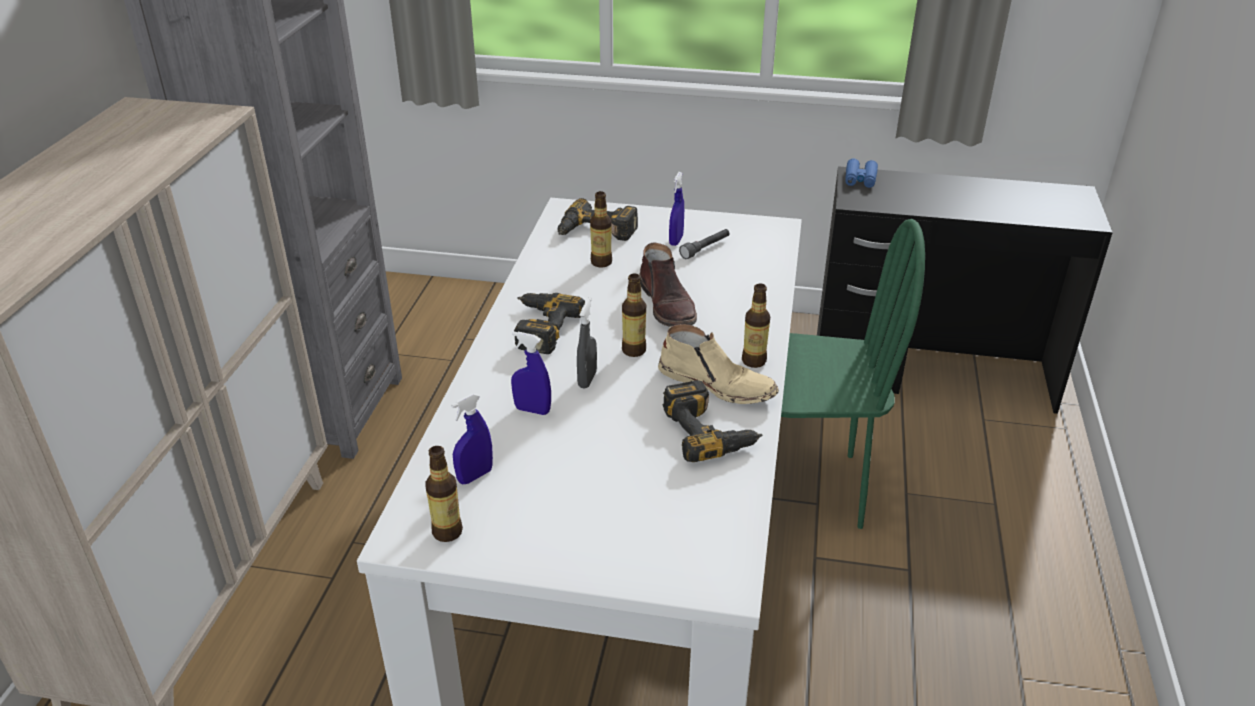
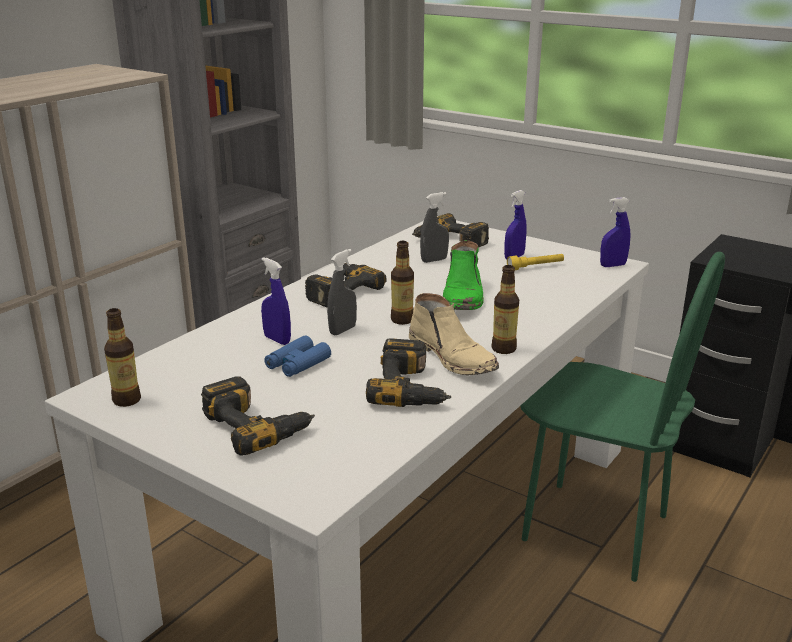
camera: 25 degrees right, 10 degrees down
blue spray bottle [451,394,493,484] -> blue spray bottle moved to [600,197,630,267]
bottle [590,191,612,268] -> grey spray bottle [420,192,449,263]
brown boot [639,243,697,327] -> green boot [443,240,484,310]
grey flashlight [679,229,730,259] -> yellow flashlight [507,254,564,270]
blue binoculars [845,159,878,188] -> blue binoculars moved to [264,335,331,377]
none -> power drill [201,376,315,456]

